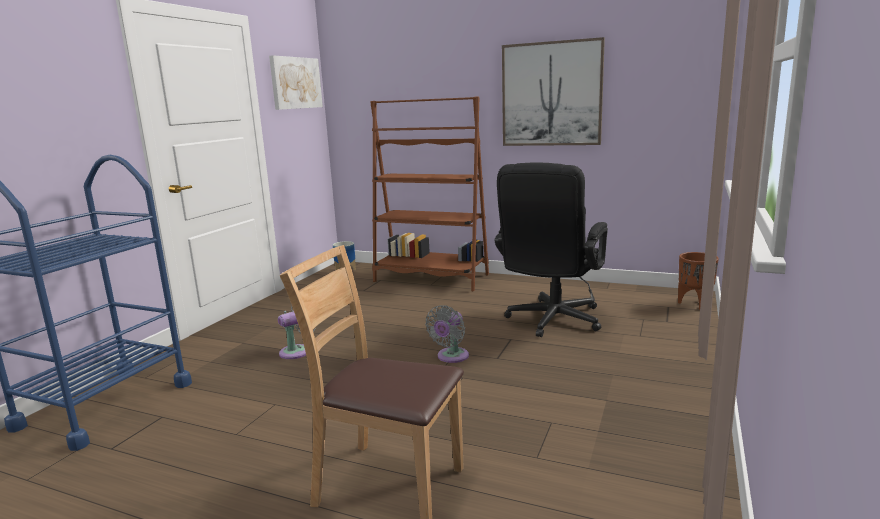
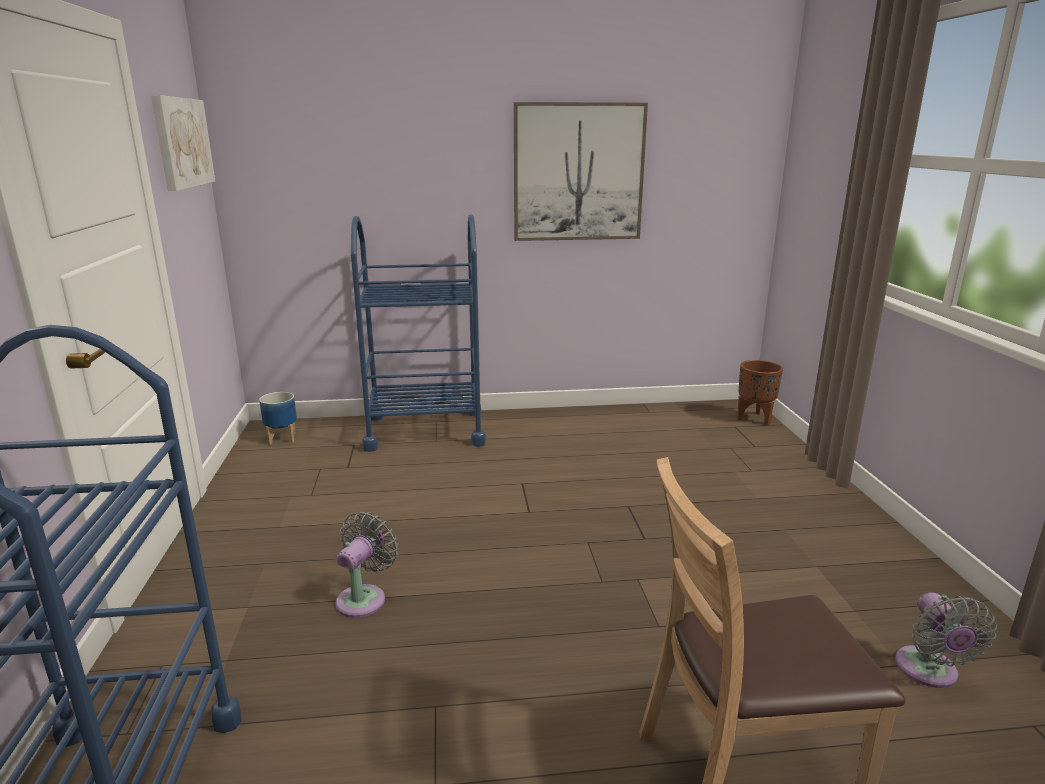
camera: 30 degrees left, 5 degrees up
brown bookcase [370,96,489,291] -> blue cart [351,214,486,452]
grey fan [425,305,469,363] -> grey fan moved to [895,592,997,688]
black office chair [495,163,608,337] -> none

